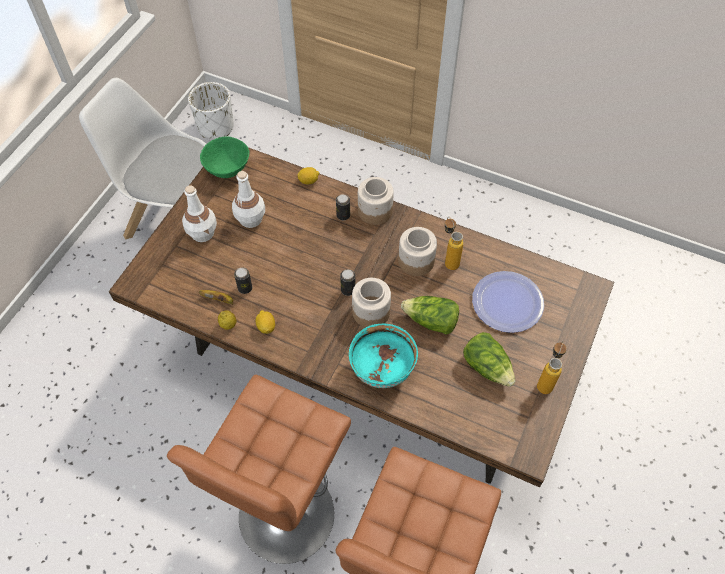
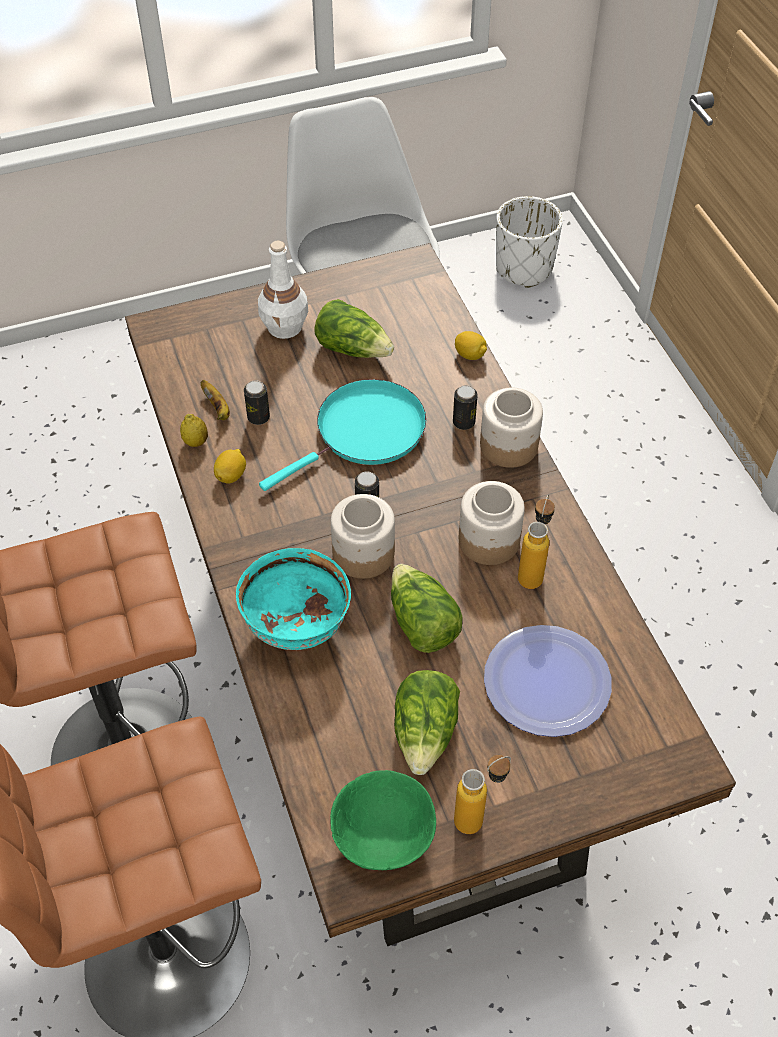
camera: 45 degrees right, 5 degrees down
green bowl [200,136,249,178] -> green bowl moved to [330,770,436,870]
white bottle [232,171,265,228] -> lettuce [314,299,394,358]
none -> turquoise frying pan [259,379,426,491]

